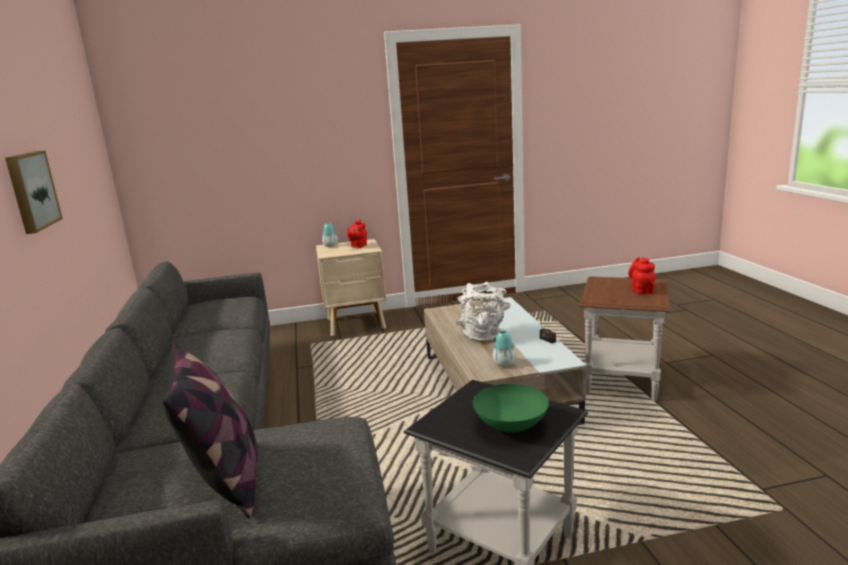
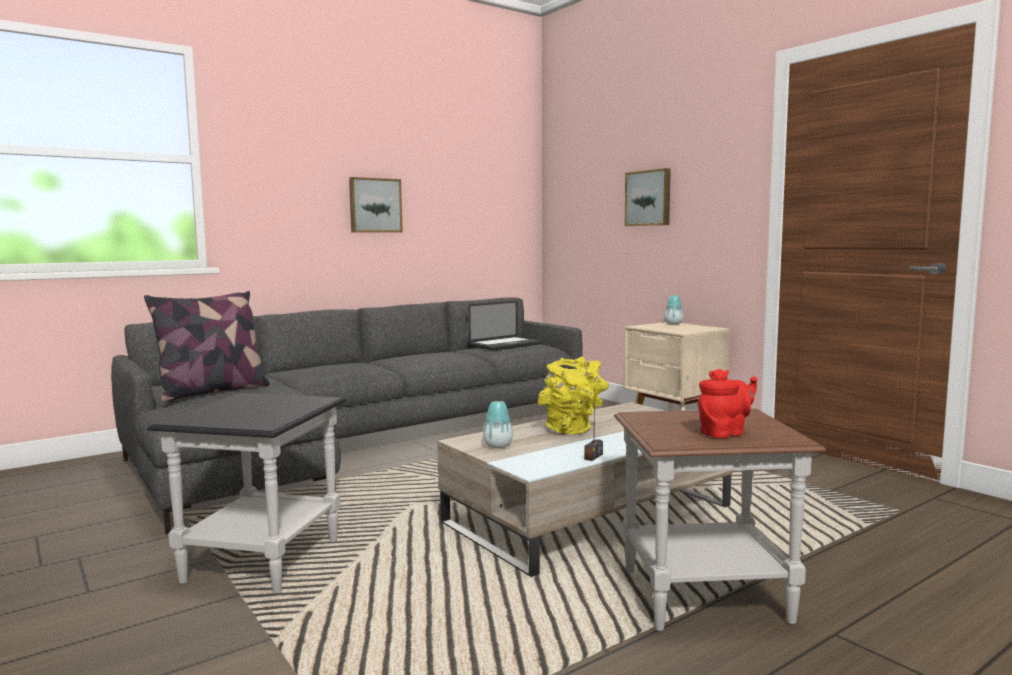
camera: 65 degrees right, 10 degrees down
red teapot [347,219,367,248] -> none
white vase [456,282,511,341] -> yellow vase [538,357,609,435]
green bowl [473,384,549,433] -> none
none -> laptop [468,301,541,350]
none -> picture [625,168,671,226]

